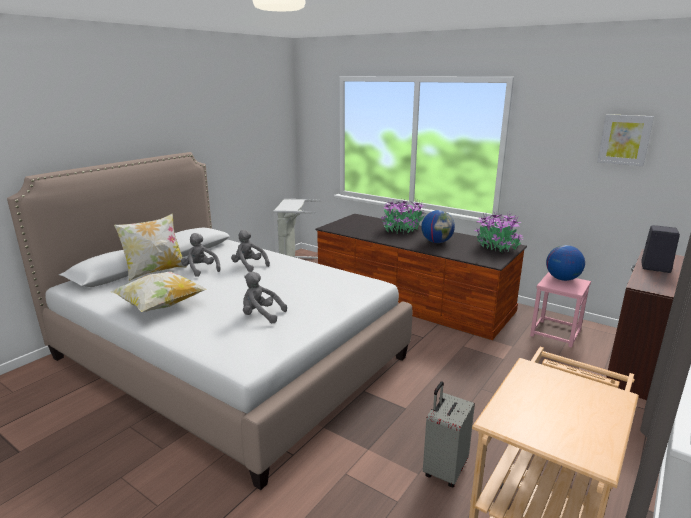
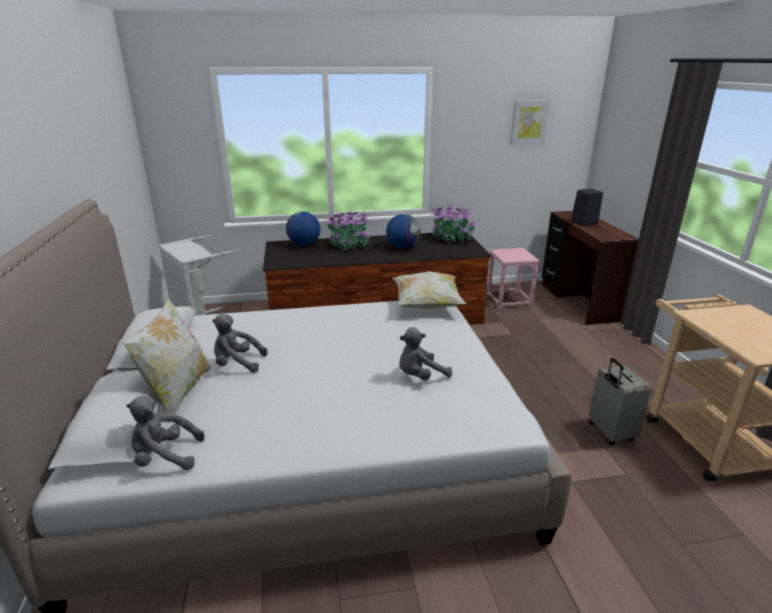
camera: 45 degrees left, 5 degrees up
pillow [111,272,206,312] -> pillow moved to [393,272,467,309]
grey plush toy [231,230,270,272] -> grey plush toy moved to [126,396,205,470]
globe [546,245,585,281] -> globe moved to [286,212,321,246]

